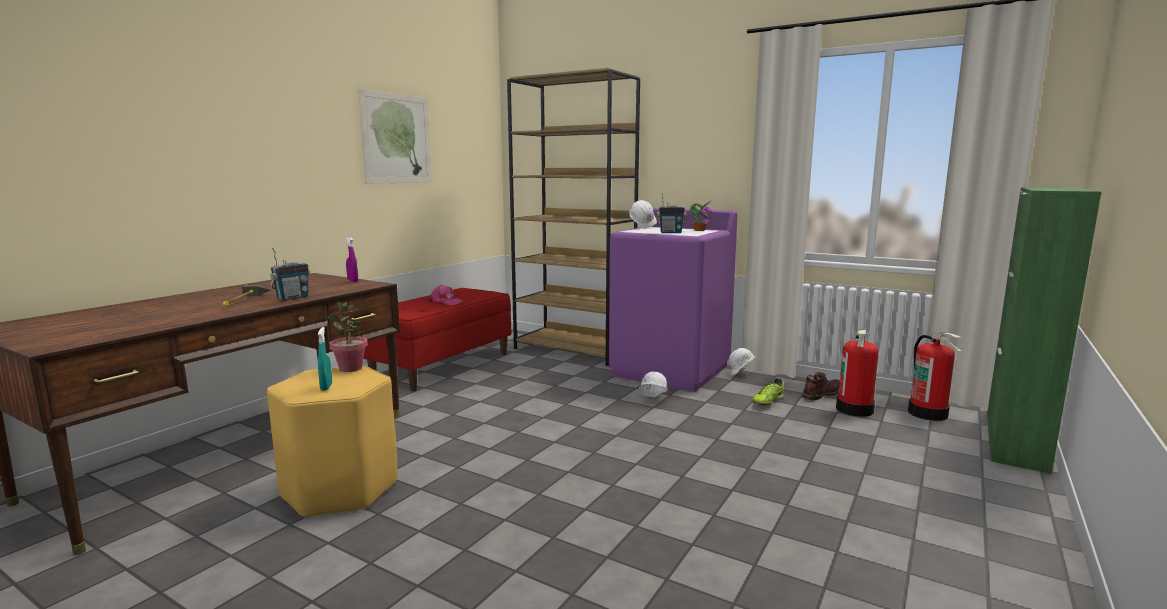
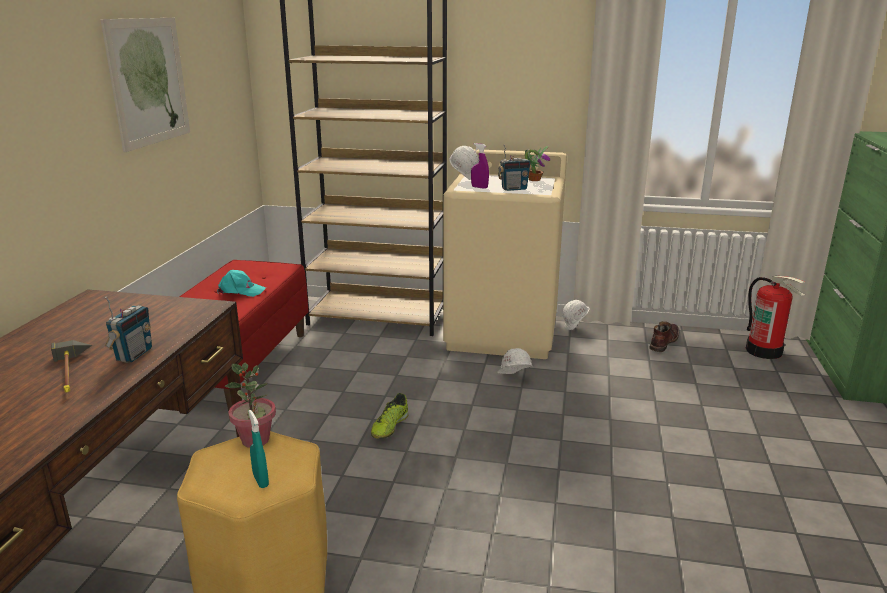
camera: 20 degrees left, 10 degrees up
purple spray bottle [346,237,358,282] -> purple spray bottle moved to [471,143,489,189]
pink cap [428,285,465,306] -> turquoise cap [217,270,266,297]
purple washing machine [609,208,738,392] -> beige washing machine [443,149,567,359]
shoe [752,378,783,406] -> shoe moved to [371,393,409,439]
fire extinguisher [836,329,879,417] -> none

